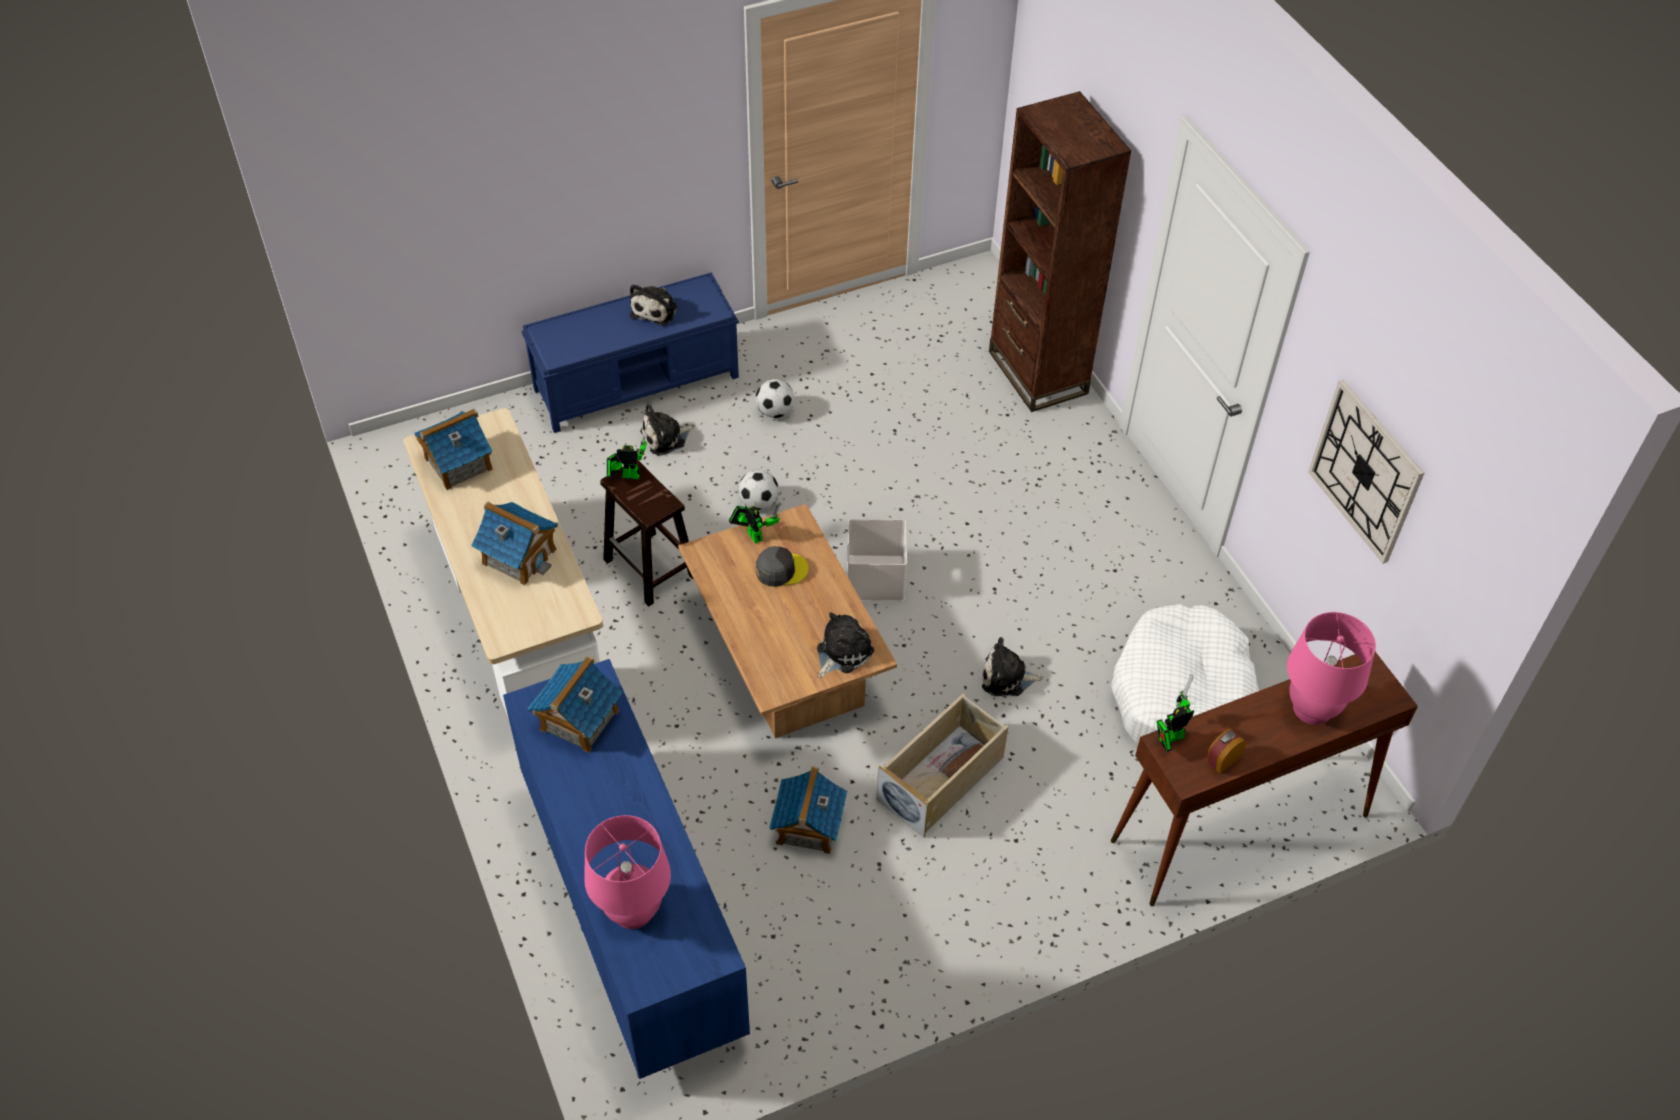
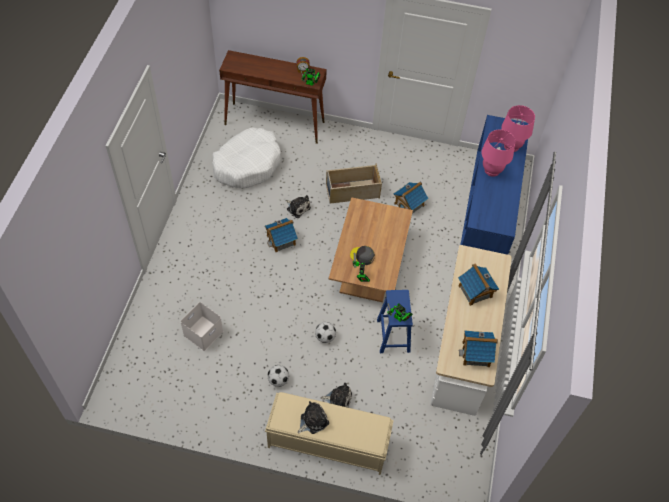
camera: 145 degrees left, 5 degrees up
blue bench [522,272,739,433] -> beige bench [265,392,394,475]
toy house [527,655,623,753] -> toy house moved to [265,218,298,252]
brown stool [600,460,693,607] -> blue stool [377,290,413,353]
plush toy [817,612,874,678] -> none
white storage box [847,519,907,601] -> white storage box moved to [180,302,223,351]
brown bookcase [989,91,1132,412] -> none
pink table lamp [1287,612,1376,725] -> pink table lamp moved to [481,130,516,177]
wall clock [1308,380,1424,564] -> none

